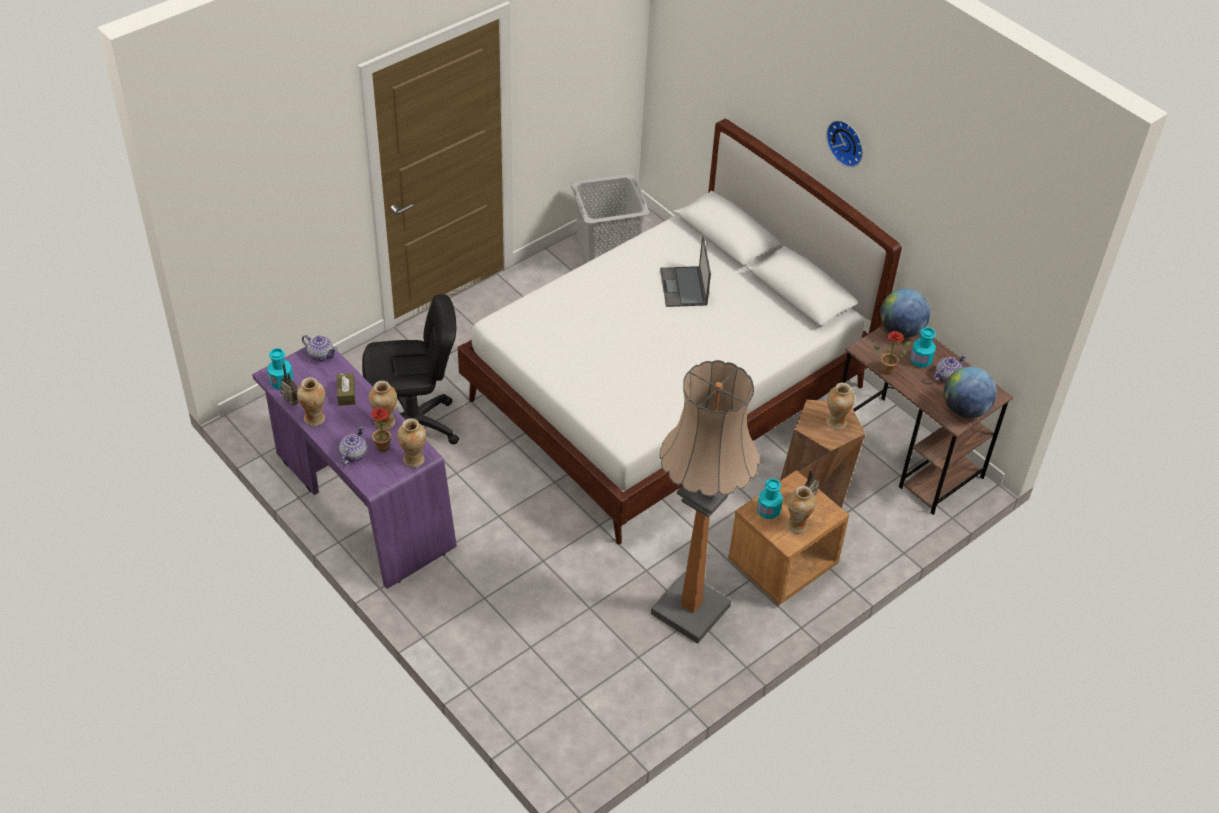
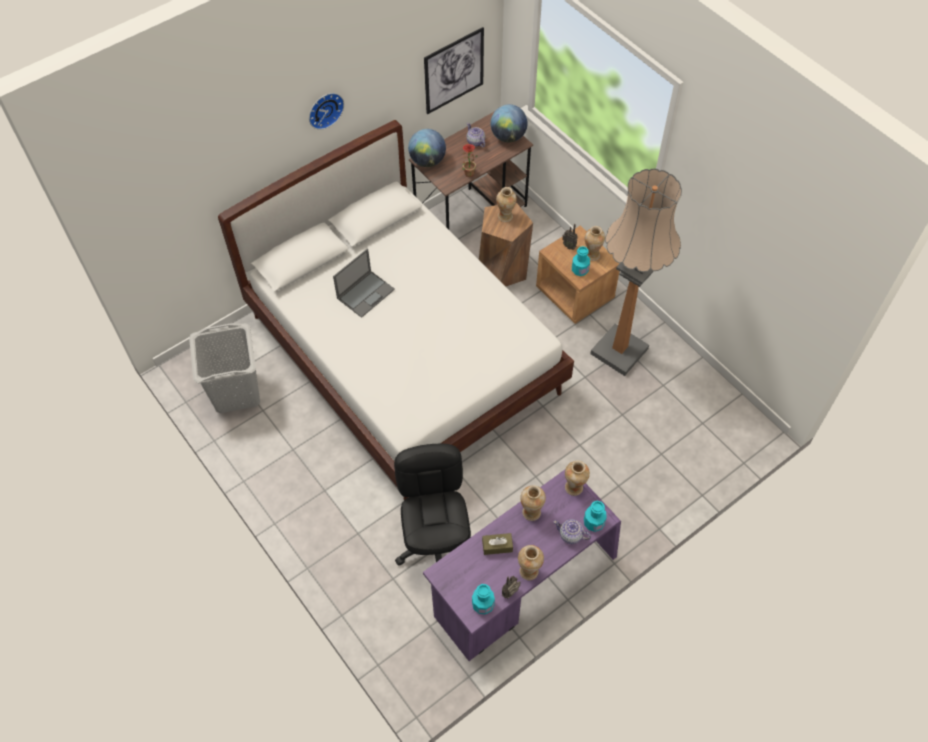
camera: 85 degrees left, 10 degrees up
teapot [302,335,337,361] -> none
potted plant [368,408,394,452] -> none
laptop [660,236,711,307] -> laptop turned 45 degrees counterclockwise [333,249,395,318]
turquoise bottle [910,327,936,368] -> turquoise bottle moved to [584,501,607,532]
none -> picture [424,27,484,114]

